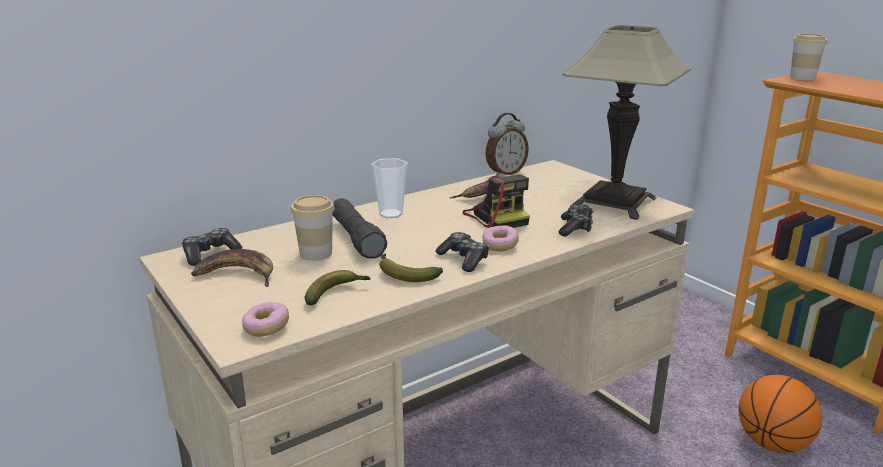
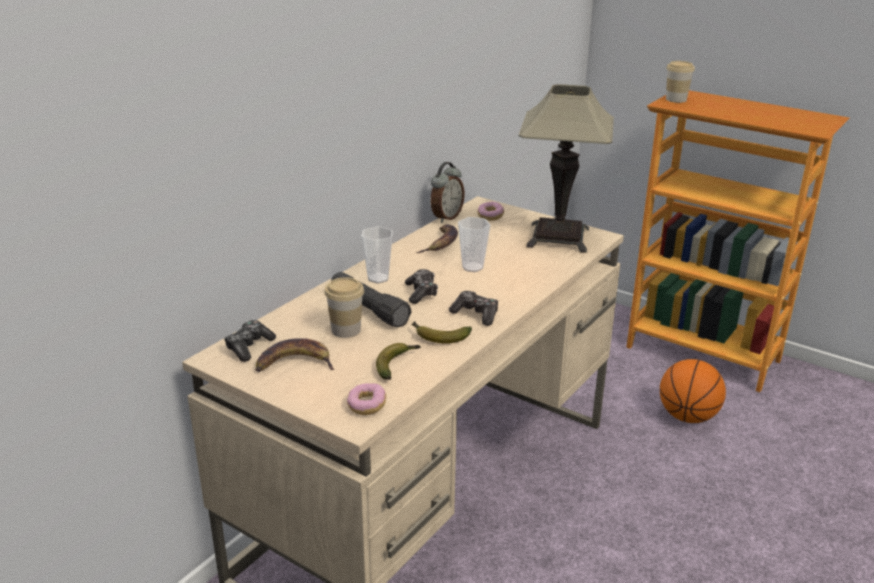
camera: 20 degrees left, 5 degrees up
camera [463,174,530,228] -> cup [458,217,490,272]
donut [482,225,519,251] -> donut moved to [477,202,504,221]
game controller [559,204,594,237] -> game controller moved to [405,269,438,304]

